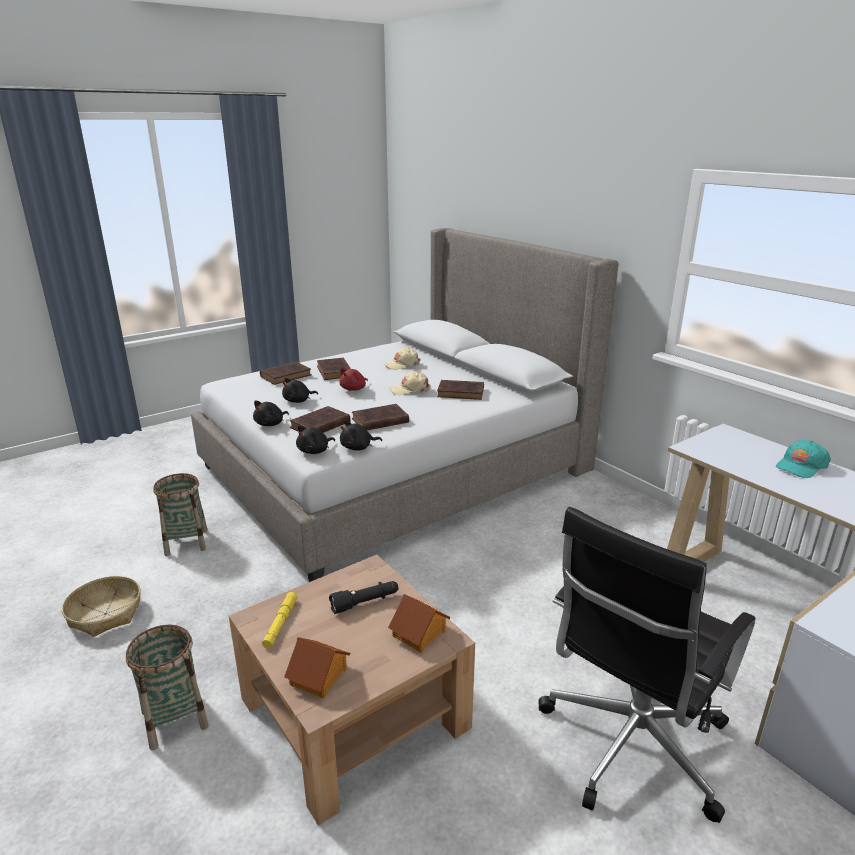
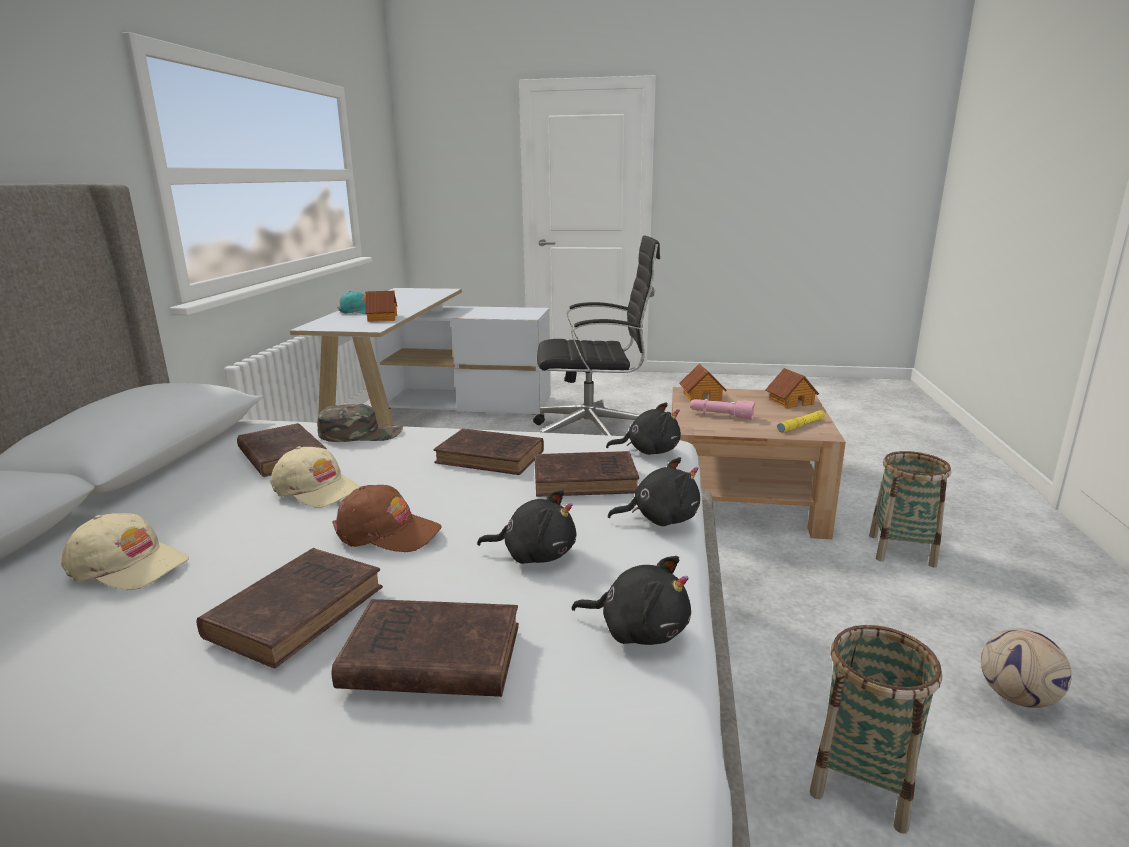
camera: 135 degrees left, 5 degrees down
basket [62,576,141,637] -> football [981,628,1072,708]
black flashlight [329,581,398,614] -> pink flashlight [690,398,755,420]
red plush toy [339,368,368,391] -> brown cap [332,485,442,552]
black plush toy [340,420,382,451] -> black plush toy moved to [571,556,691,645]
none -> green cap [317,404,403,442]
none -> toy house [365,291,397,322]

